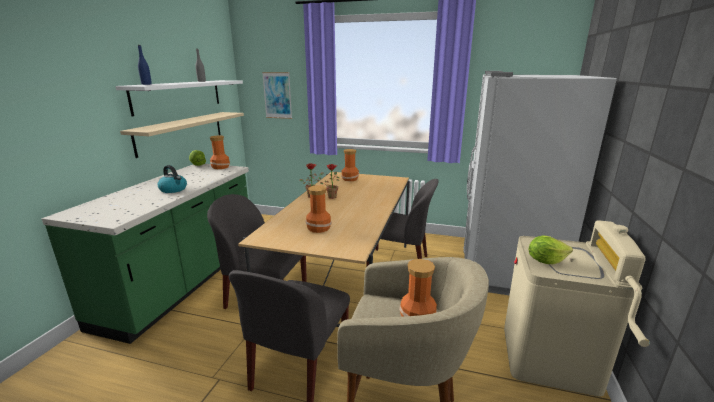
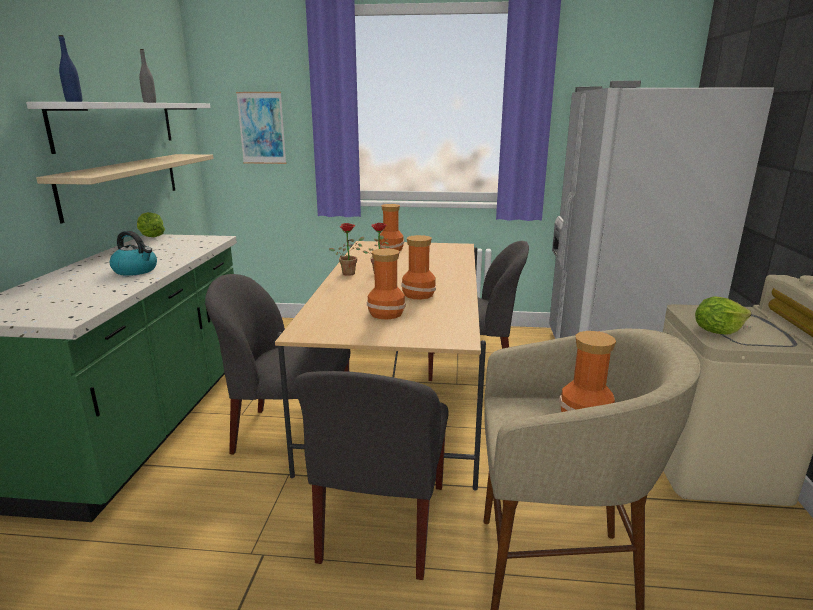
camera: 10 degrees left, 0 degrees up
vase [210,136,230,169] -> vase moved to [401,235,436,300]

